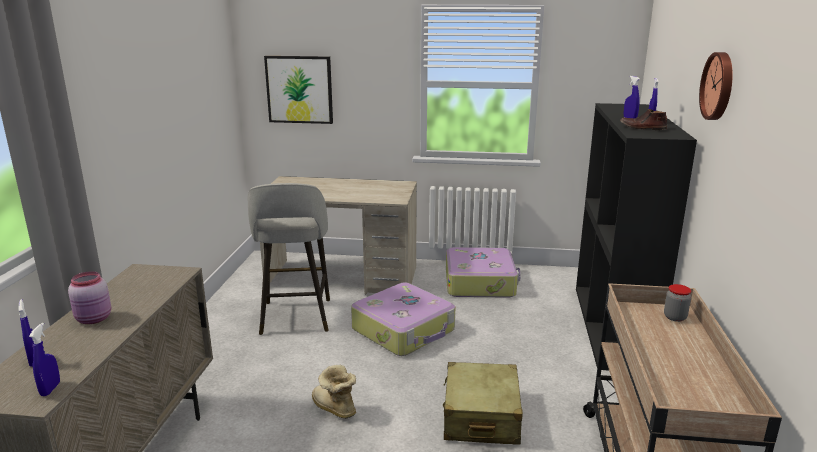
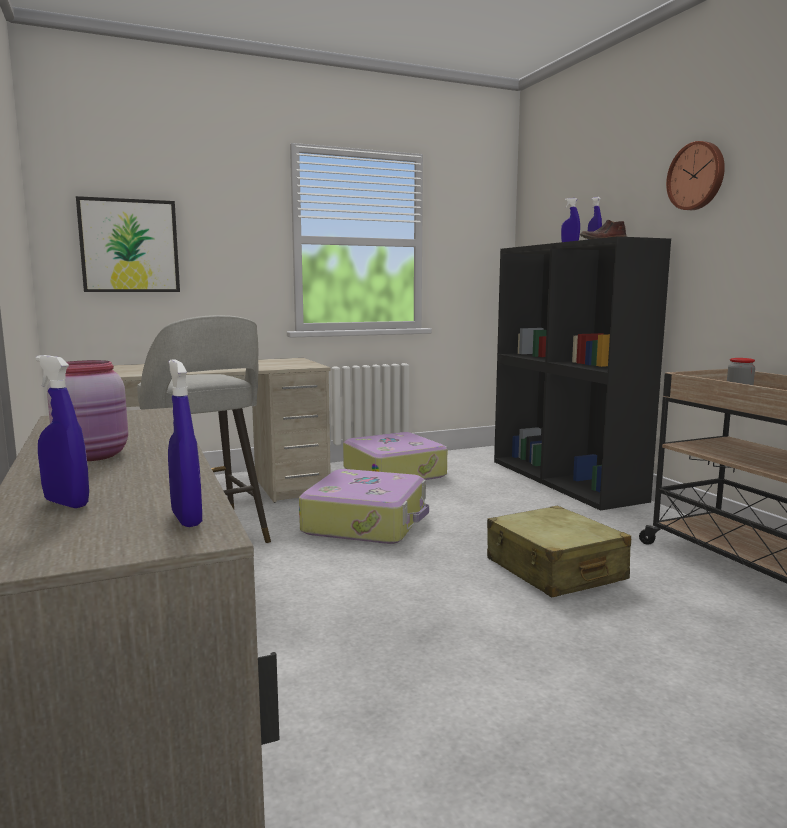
camera: 30 degrees left, 10 degrees down
boot [312,365,356,419] -> none

